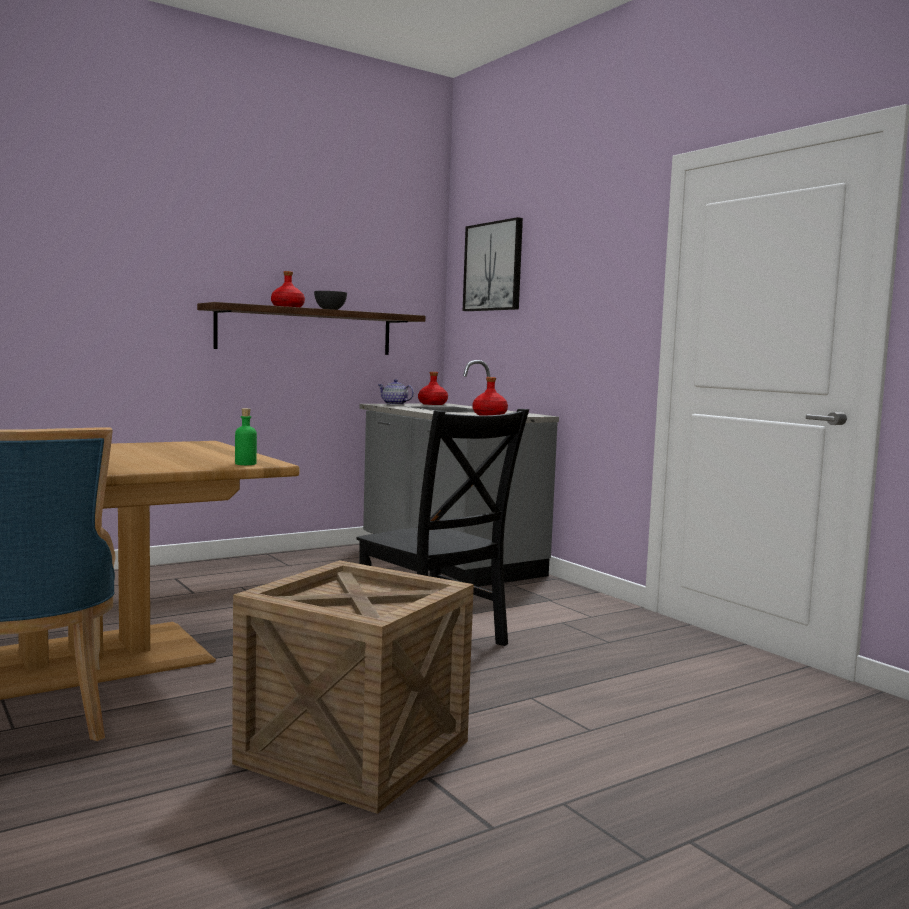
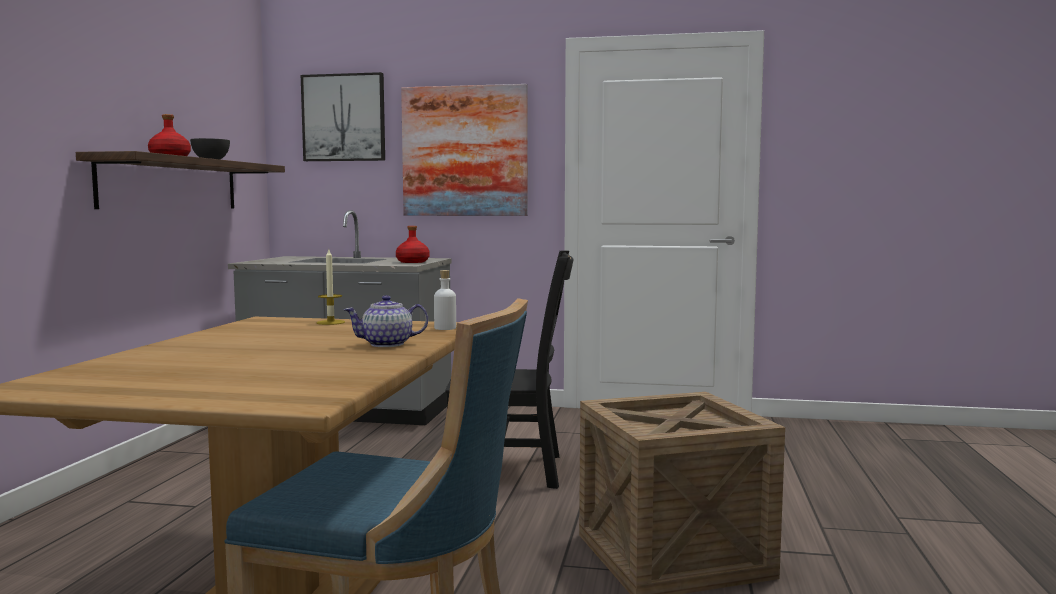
camera: 45 degrees left, 0 degrees up
green bottle [235,408,257,465] -> white bottle [434,270,456,330]
teapot [378,379,414,405] -> teapot moved to [344,295,428,347]
red bottle [418,372,448,405] -> none
none -> candle [317,250,345,325]
none -> picture [401,84,528,216]

